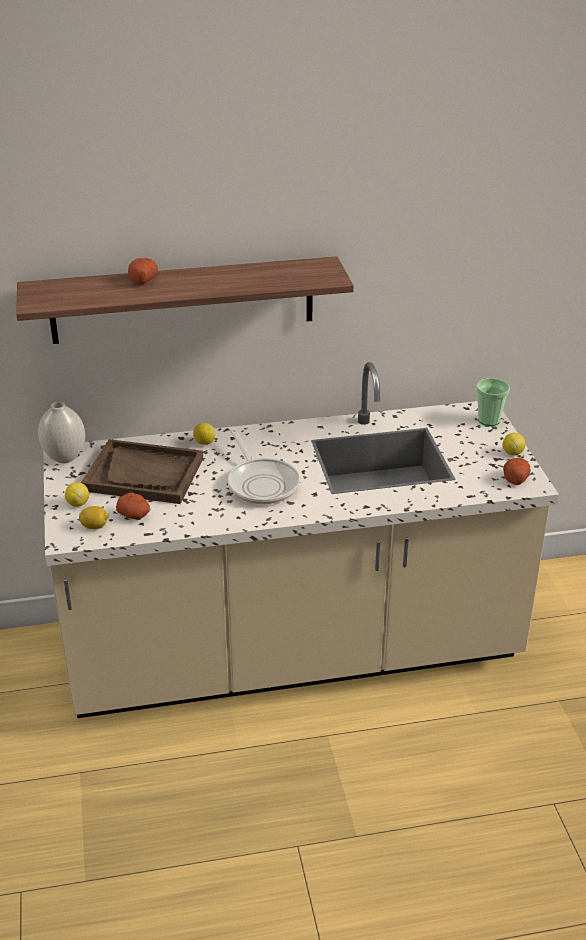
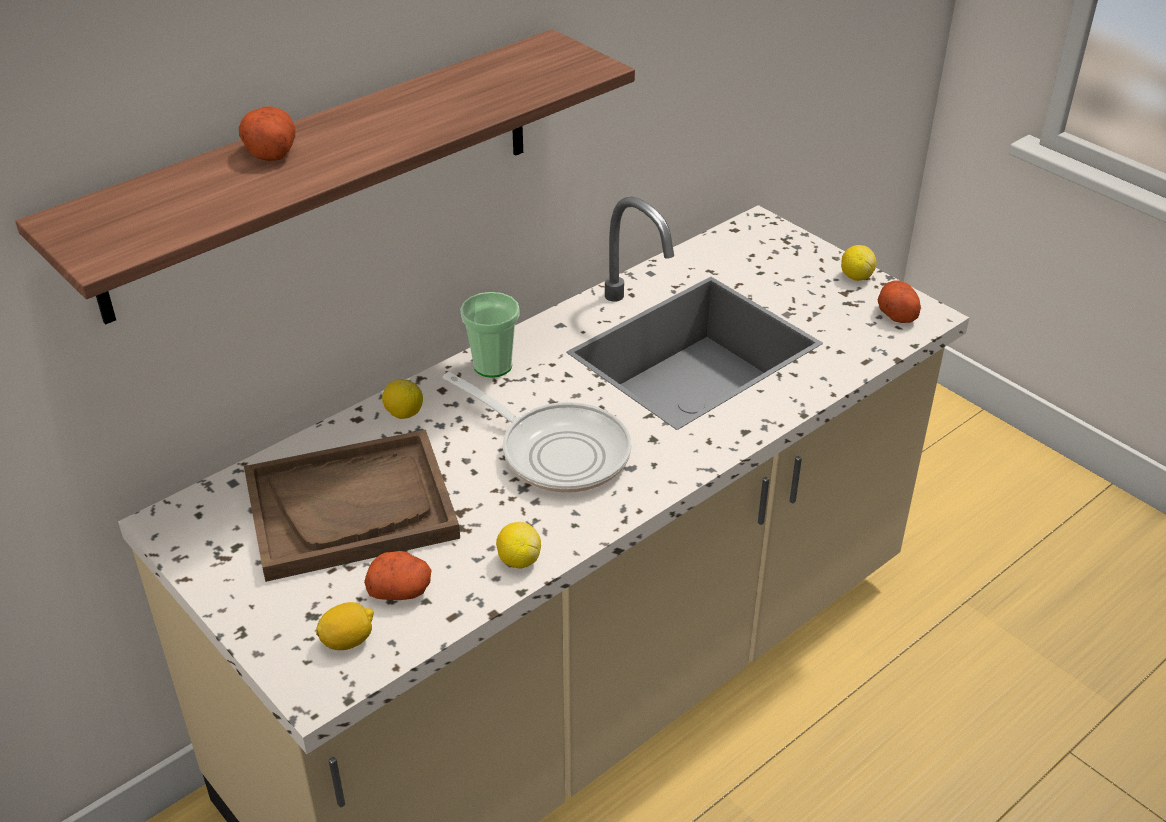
camera: 30 degrees left, 5 degrees up
white vase [38,402,85,463] -> none
lemon [65,482,89,507] -> lemon moved to [496,522,541,569]
cup [476,378,510,426] -> cup moved to [460,292,520,378]

